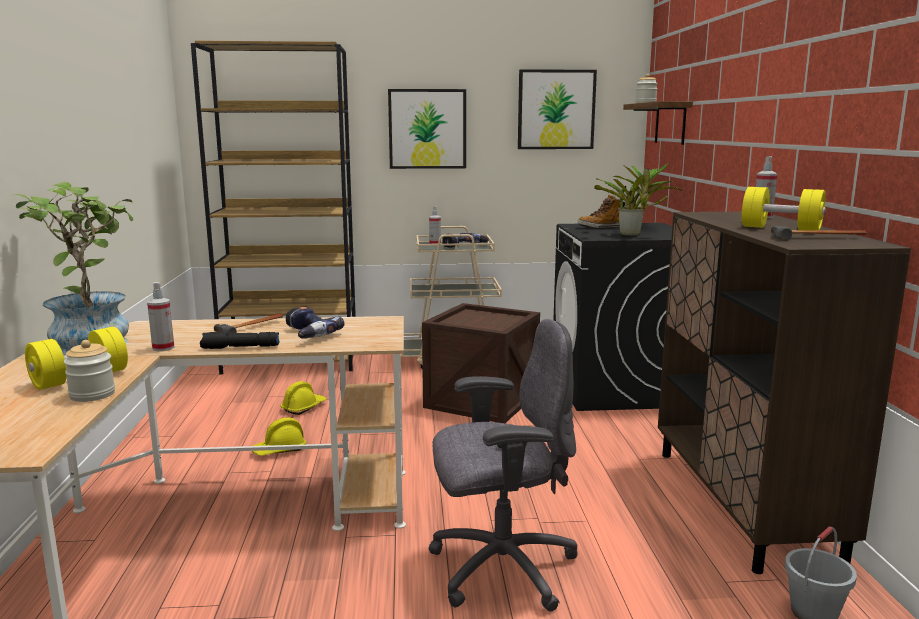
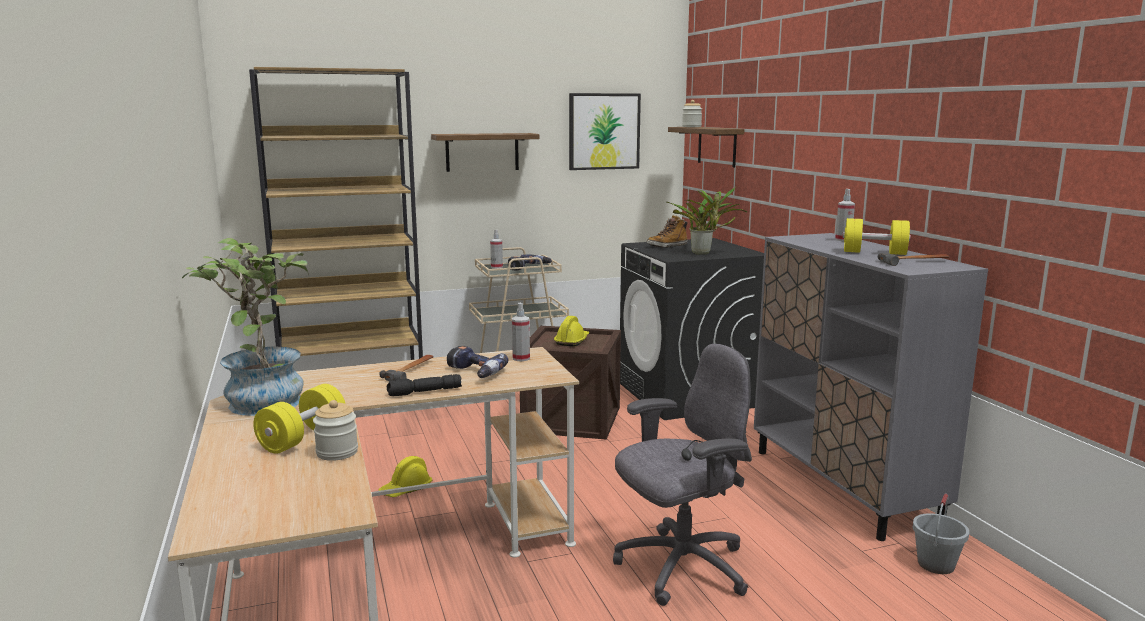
camera: 15 degrees left, 0 degrees up
spray bottle [147,282,175,351] -> spray bottle moved to [512,303,530,361]
yellow hard hat [280,381,327,415] -> yellow hard hat moved to [554,316,589,346]
picture [388,89,466,169] -> shelf [431,133,539,172]
brown cabinet [658,212,911,574] -> grey cabinet [754,233,988,541]

